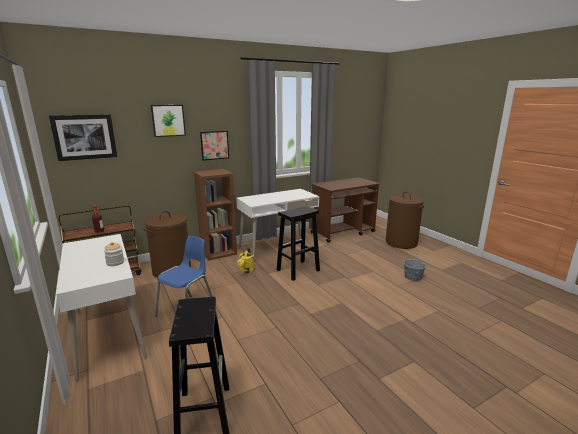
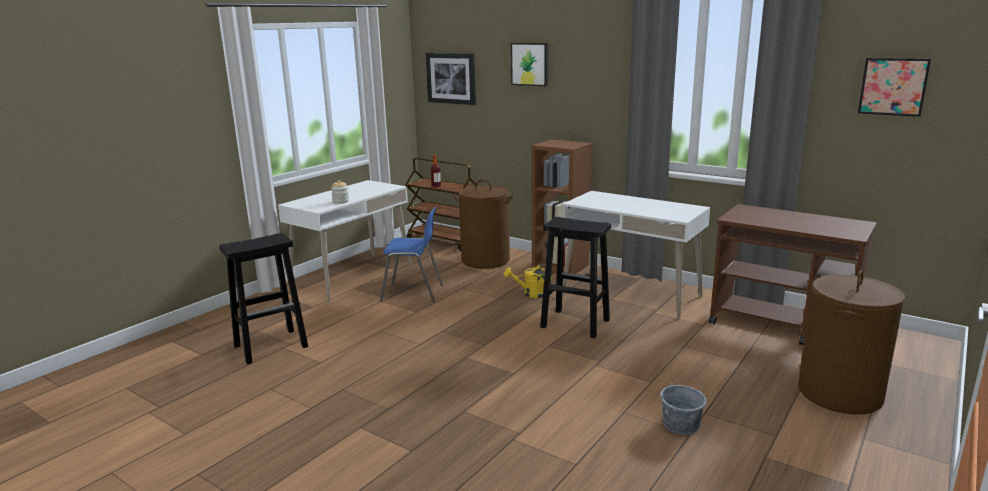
camera: 65 degrees right, 0 degrees up
picture [200,131,229,161] -> picture moved to [858,58,931,117]

